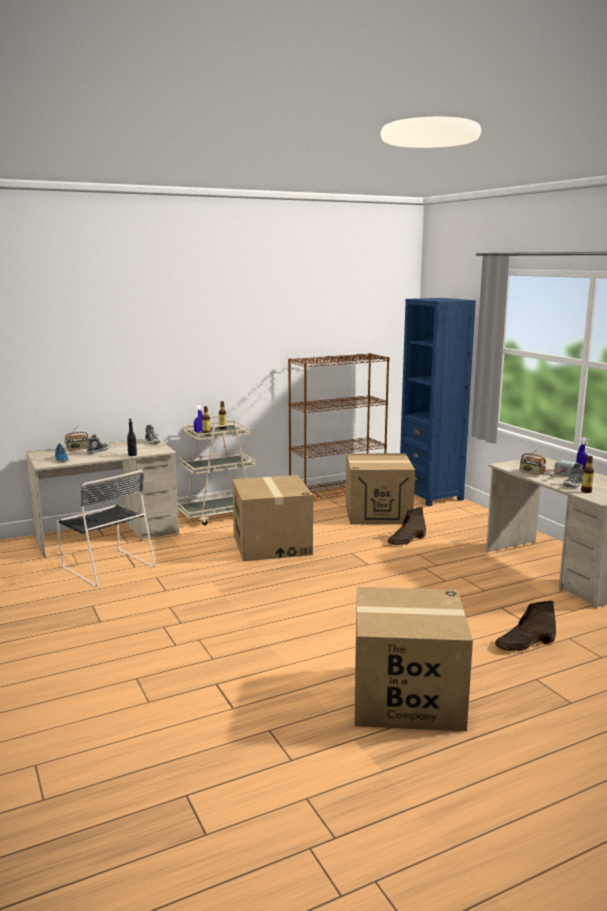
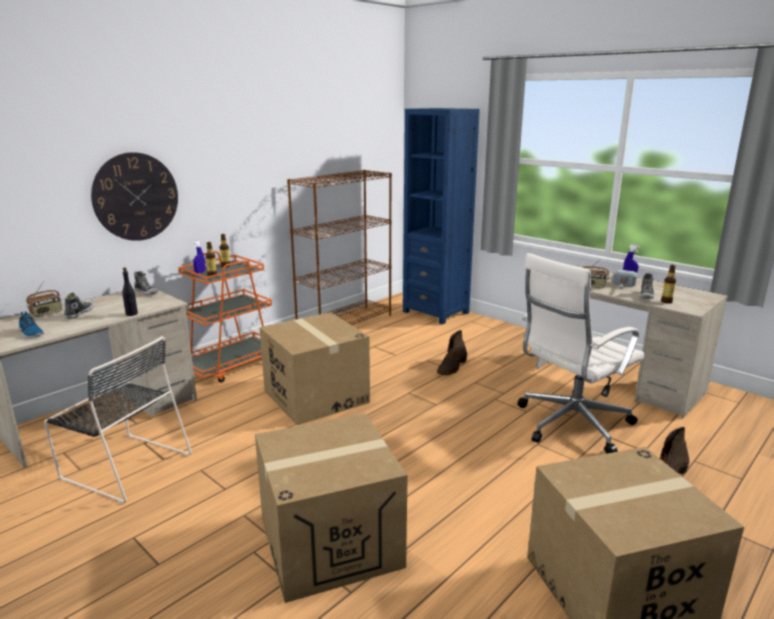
camera: 20 degrees left, 5 degrees up
beige cart [177,415,256,525] -> orange cart [178,251,272,383]
cardboard box [346,453,415,525] -> cardboard box moved to [255,413,408,603]
none -> wall clock [91,152,178,241]
none -> white office chair [517,253,645,454]

